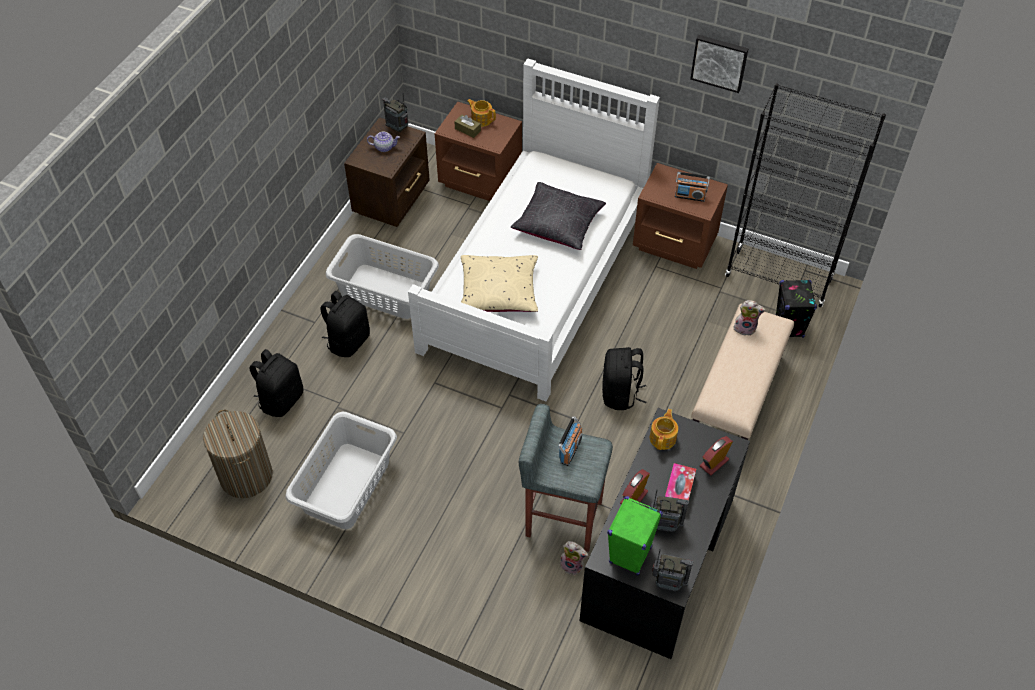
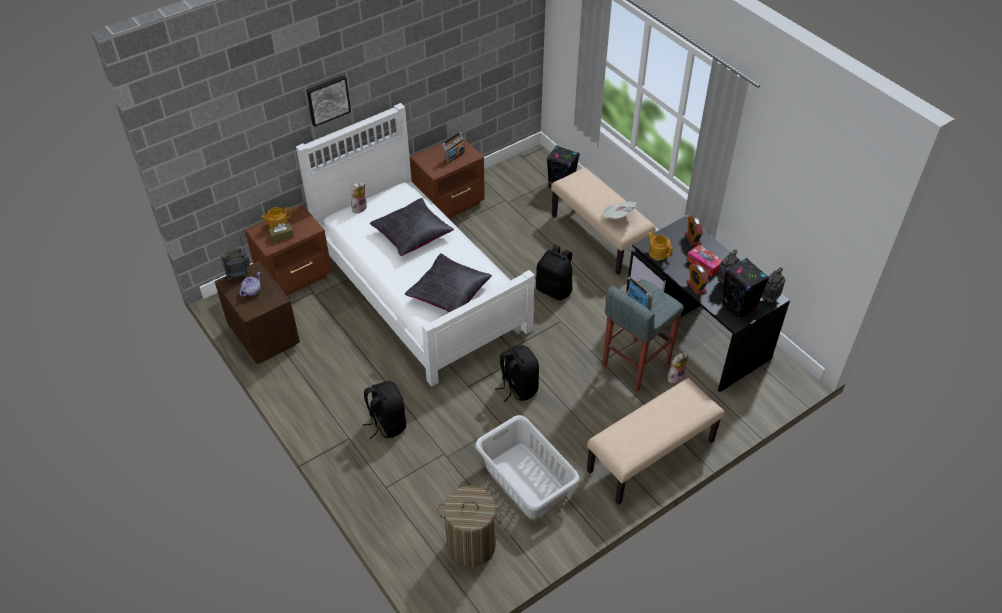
camera: 60 degrees left, 5 degrees down
black backpack [250,349,303,417] -> black backpack moved to [495,345,539,402]
grey laundry basket [326,234,439,319] -> none
beige pillow [461,255,538,312] -> black pillow [405,254,492,312]
green speaker [607,496,663,575] -> black speaker [722,258,769,320]
picture [690,35,748,93] -> picture moved to [306,75,351,127]
black bookcase [725,83,886,307] -> none
plush toy [734,300,766,336] -> plush toy moved to [351,182,367,214]
none -> beige bench [587,378,724,505]
none -> newspaper [600,201,636,219]

